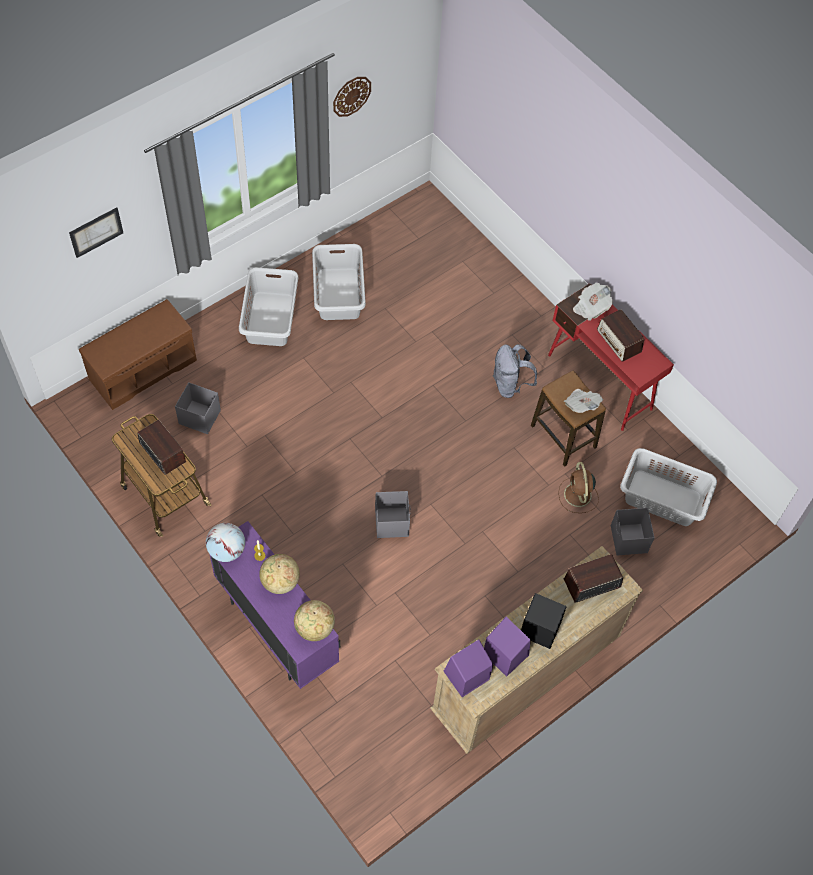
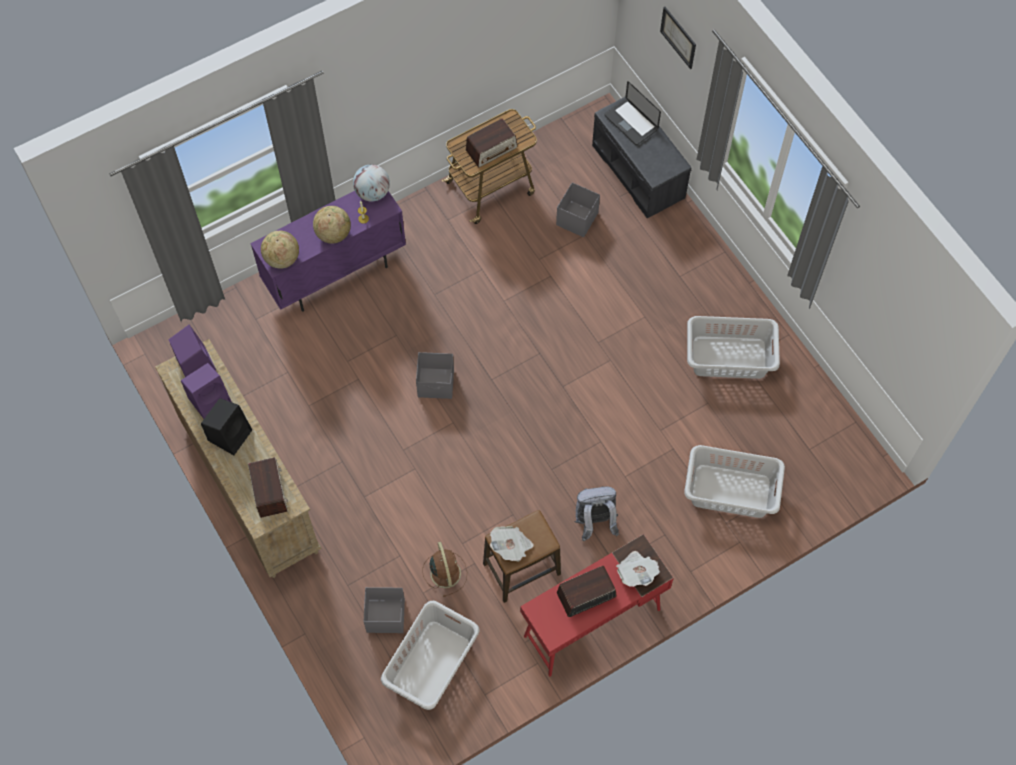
camera: 100 degrees right, 5 degrees up
brown bench [79,299,197,410] -> grey bench [592,96,691,218]
grey laundry basket [239,267,298,346] -> grey laundry basket moved to [684,445,785,518]
wall clock [333,77,371,117] -> none
brown fan [558,462,599,513] -> brown fan turned 75 degrees clockwise [422,542,467,597]
none -> laptop [604,81,661,145]

